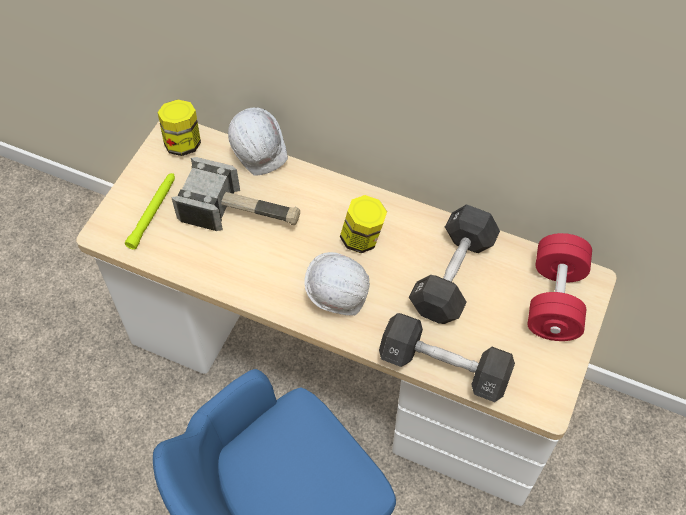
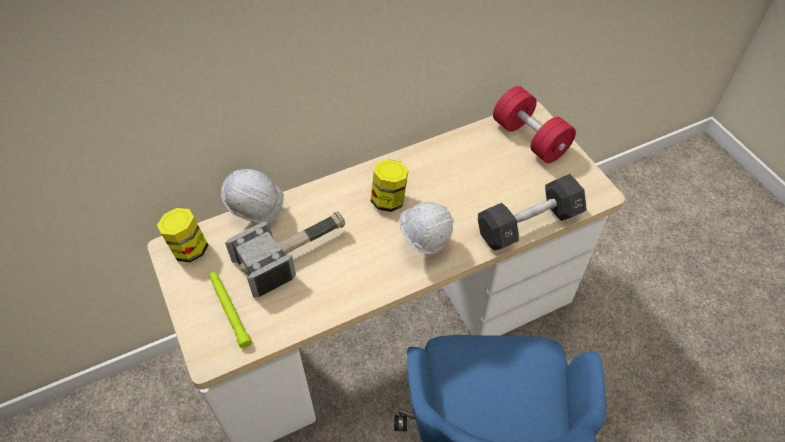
camera: 50 degrees left, 5 degrees down
black dumbbell [409,204,500,324] -> none

